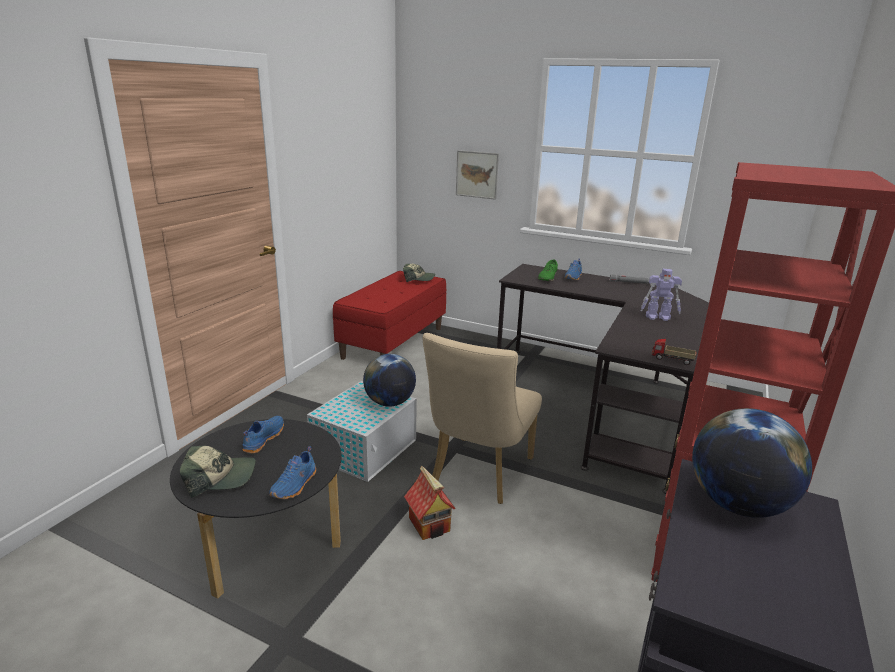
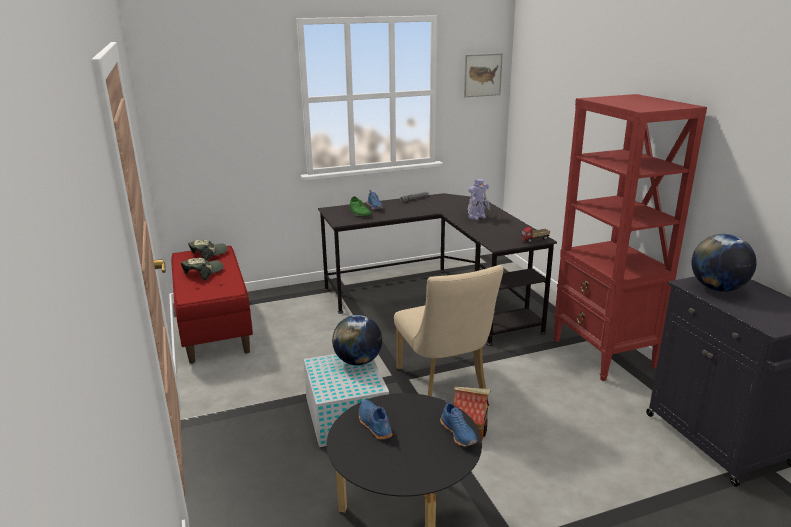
camera: 45 degrees left, 0 degrees up
cap [180,446,256,498] -> cap moved to [181,258,224,280]
picture [456,150,499,200] -> picture moved to [464,53,503,97]

